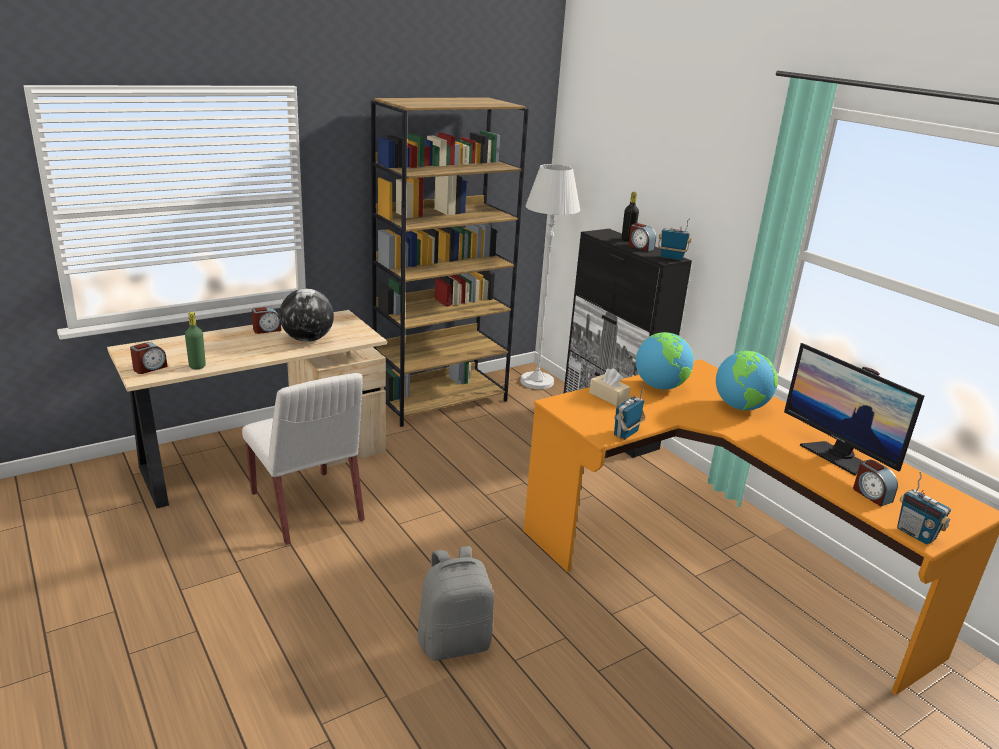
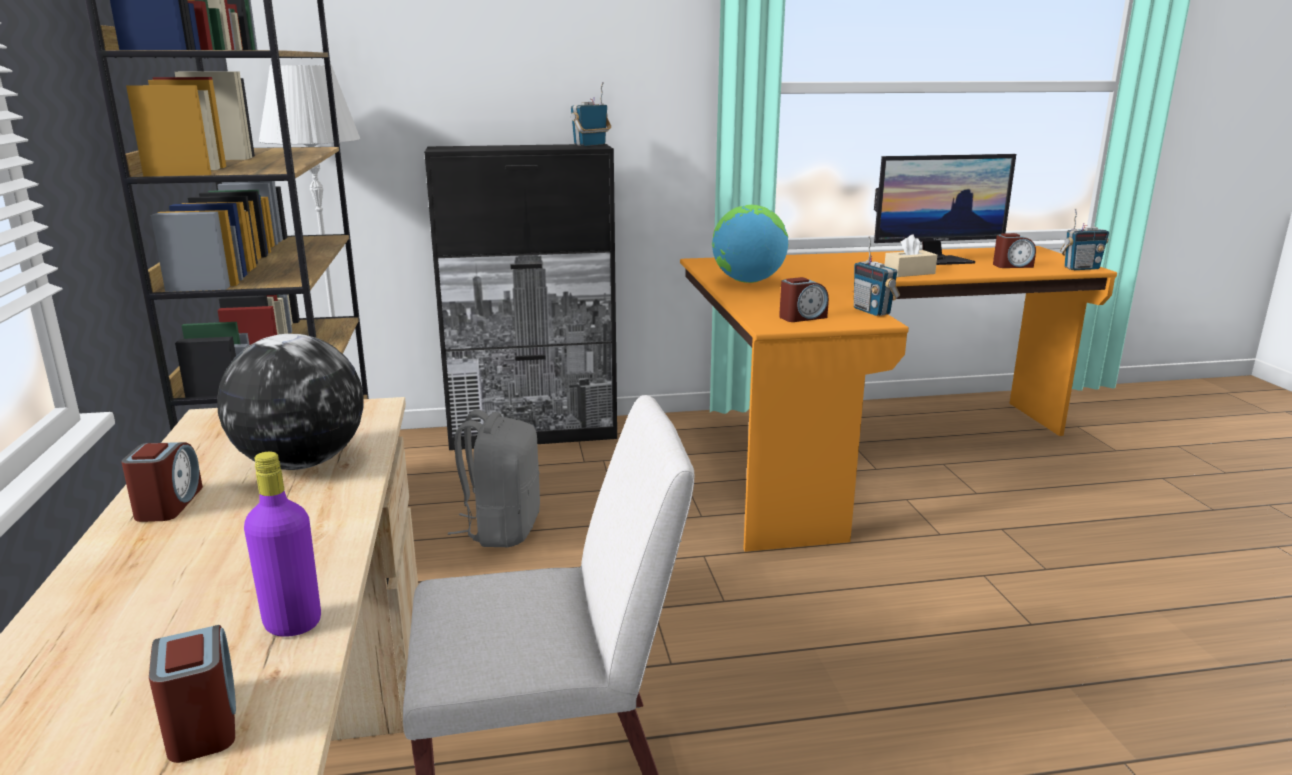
camera: 65 degrees left, 5 degrees down
green bottle [185,312,206,369] -> purple bottle [244,452,321,637]
grey backpack [418,546,494,661] -> grey backpack moved to [448,410,540,547]
beige tissue box [589,368,631,406] -> beige tissue box moved to [885,234,937,277]
black bottle [622,192,639,242] -> none
alarm clock [628,223,656,251] -> alarm clock moved to [779,277,829,322]
globe [716,351,778,411] -> none

